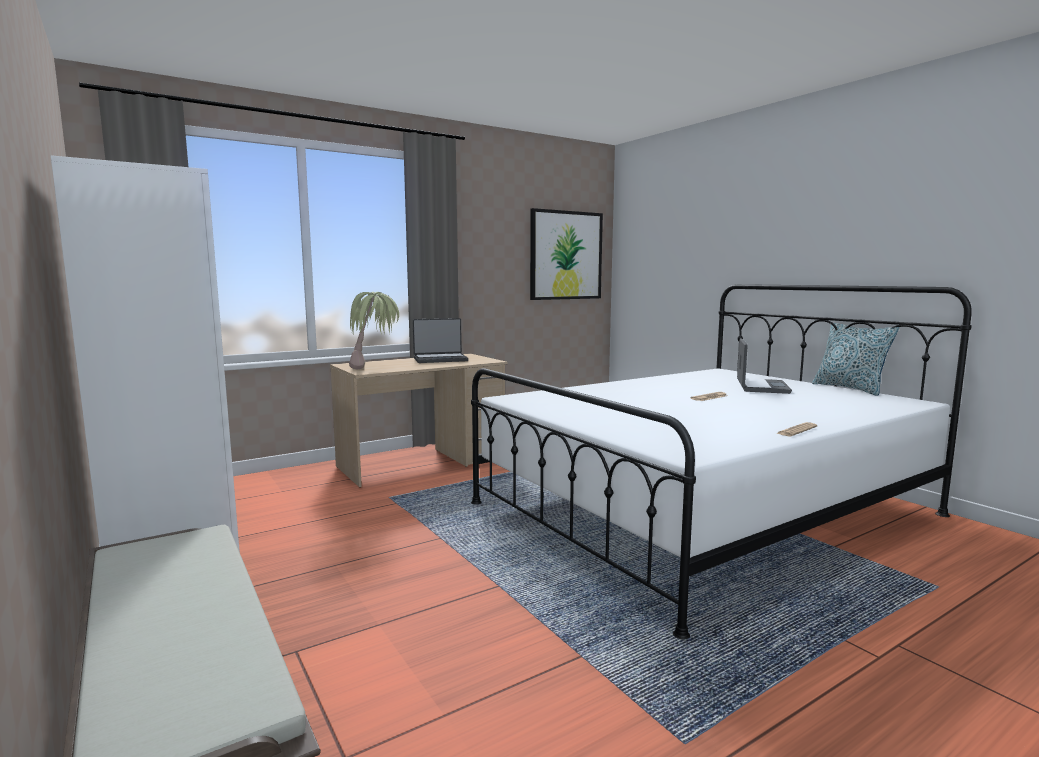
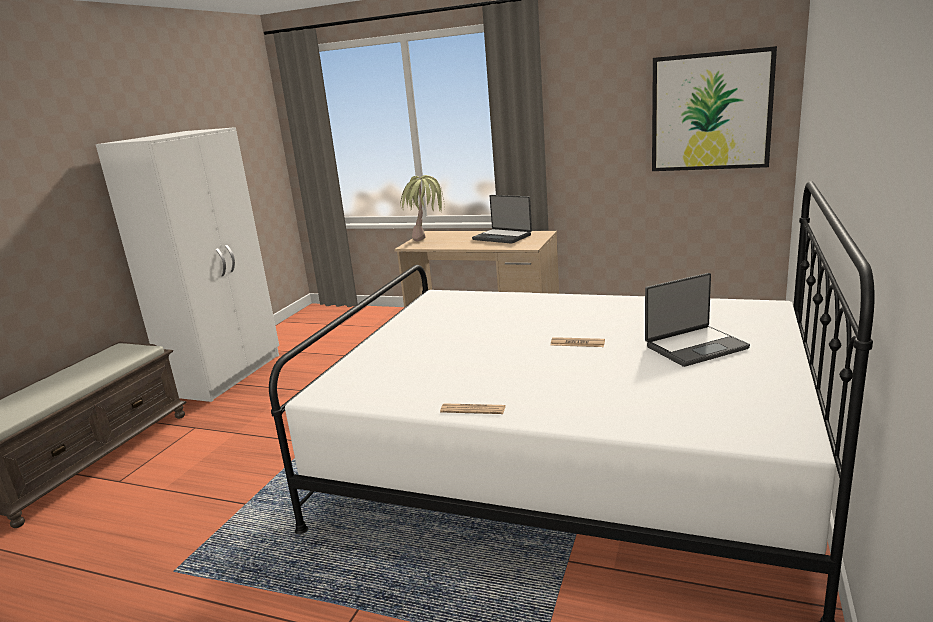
camera: 55 degrees right, 10 degrees up
pillow [812,323,899,396] -> none

